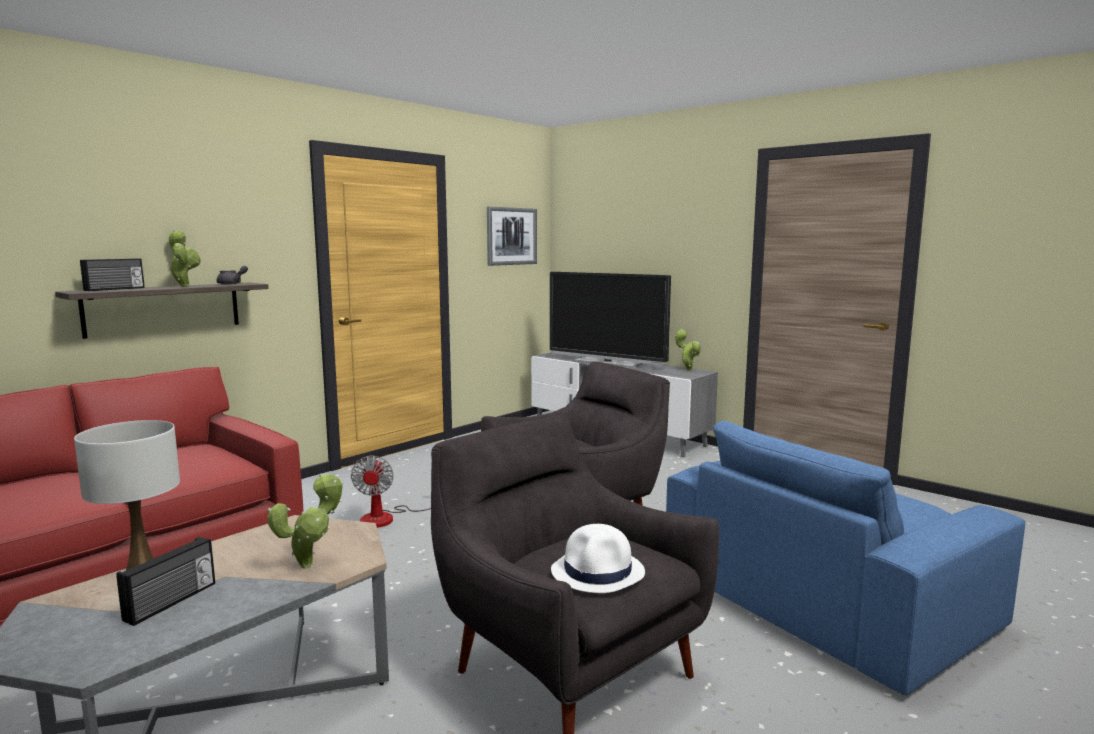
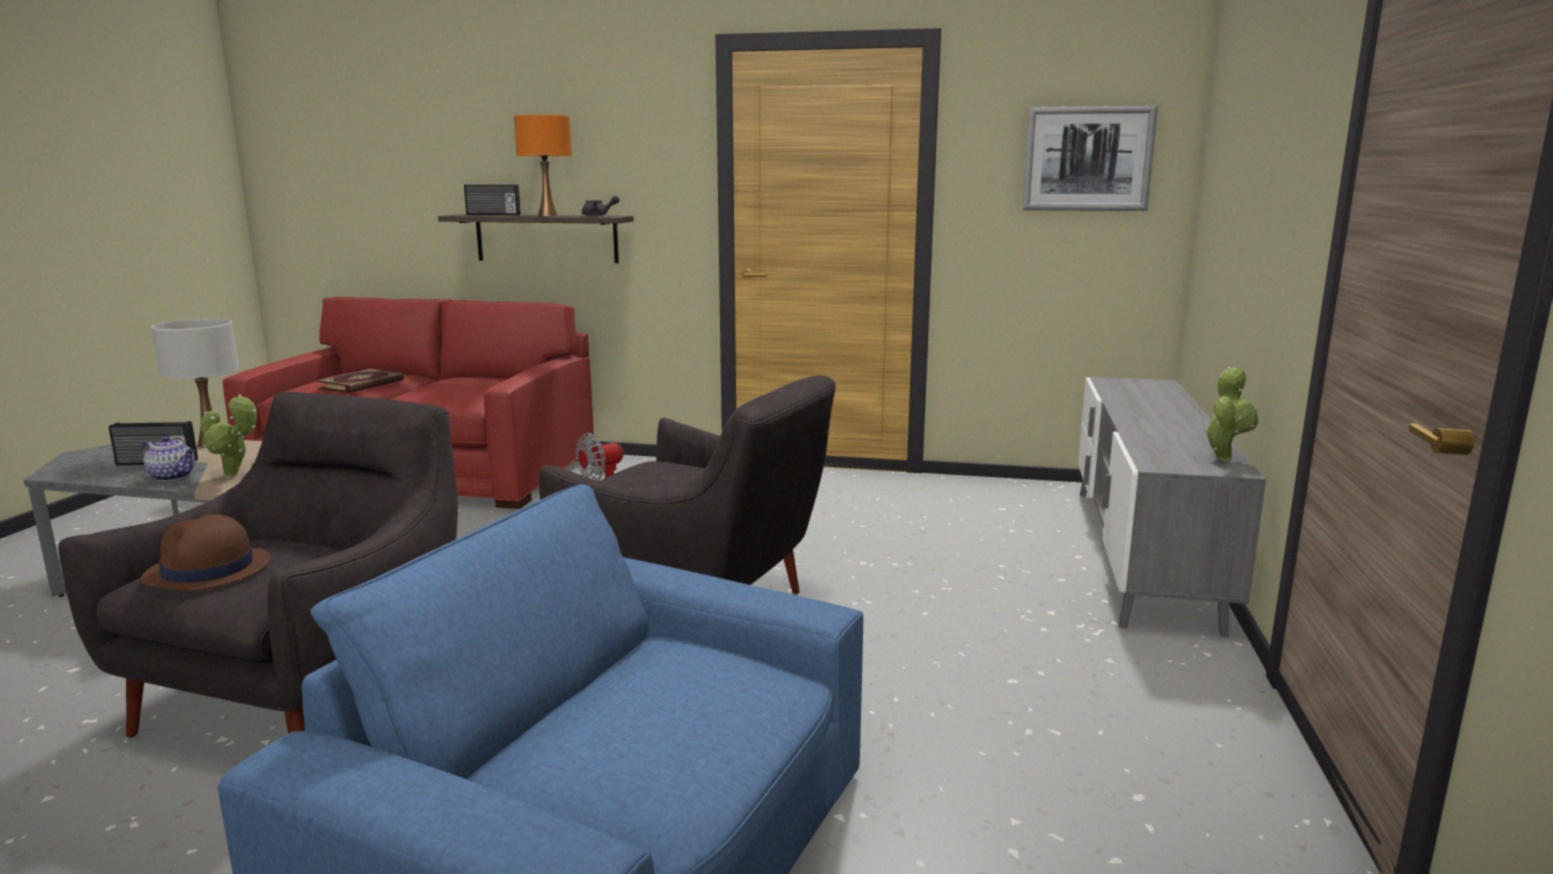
camera: 60 degrees right, 5 degrees up
potted plant [168,229,201,287] -> orange table lamp [514,115,572,216]
television [550,272,671,368] -> none
white hat [551,524,645,593] -> brown hat [141,514,271,591]
none -> teapot [141,436,195,481]
none -> book [317,369,404,393]

